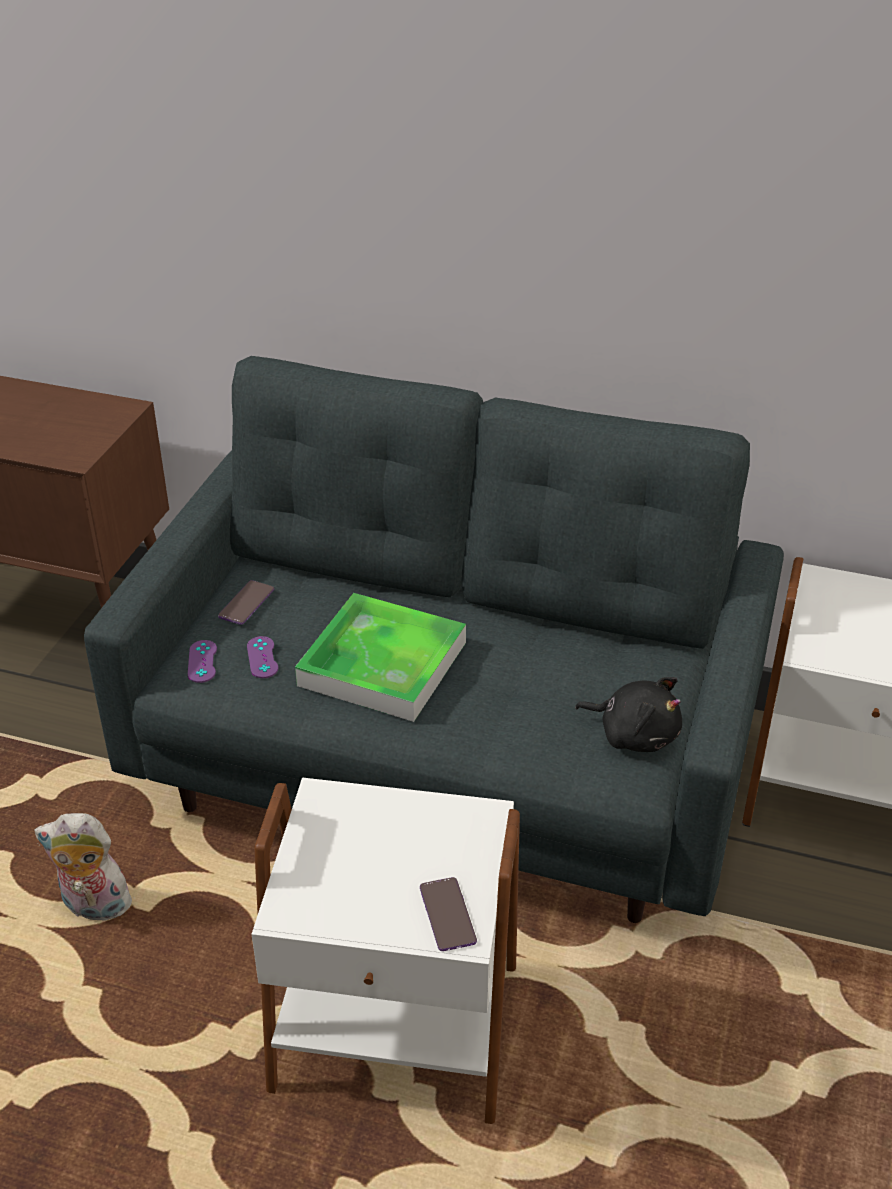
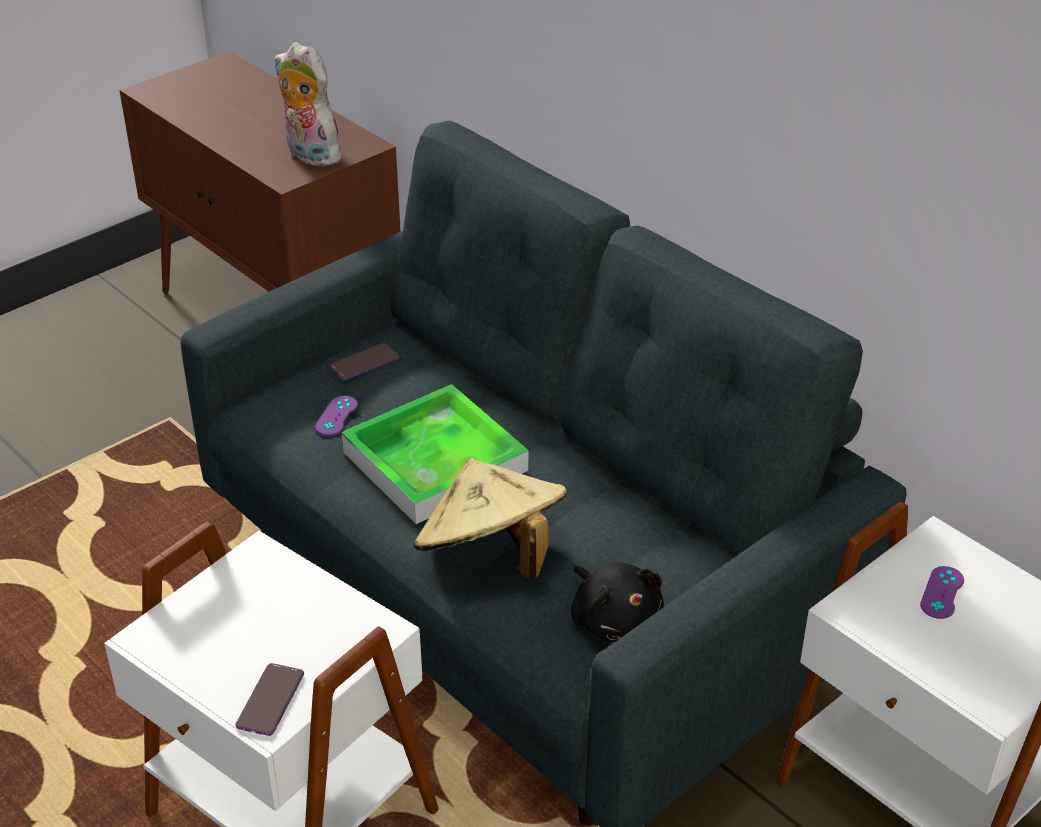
camera: 30 degrees right, 0 degrees up
plush toy [34,813,139,921] -> plush toy moved to [274,42,343,166]
purple game controller [188,640,217,683] -> purple game controller moved to [920,566,964,619]
none -> beige hat [414,458,567,579]

